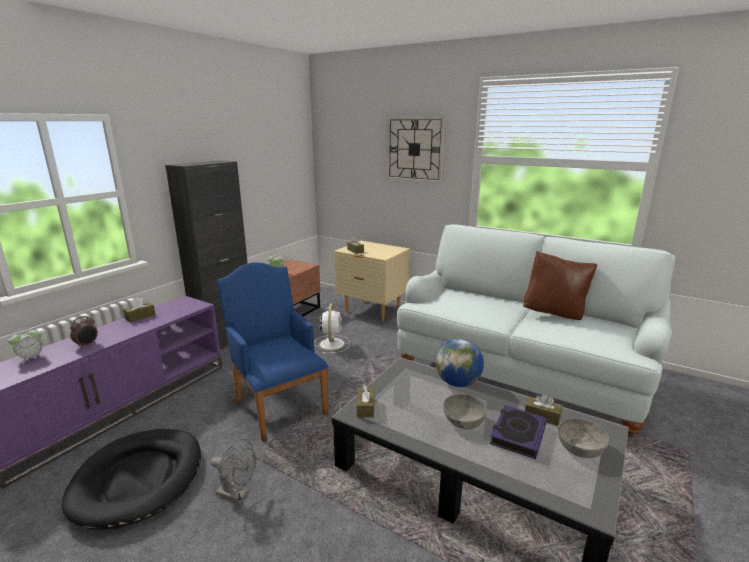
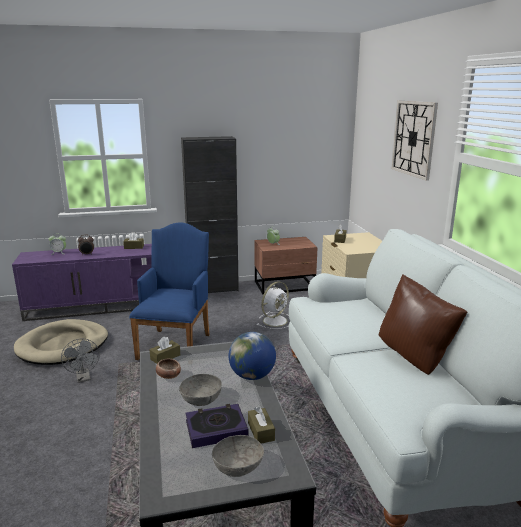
camera: 45 degrees right, 0 degrees up
black dog bed [62,429,201,530] -> beige dog bed [14,319,108,365]
none -> bowl [156,359,181,379]

